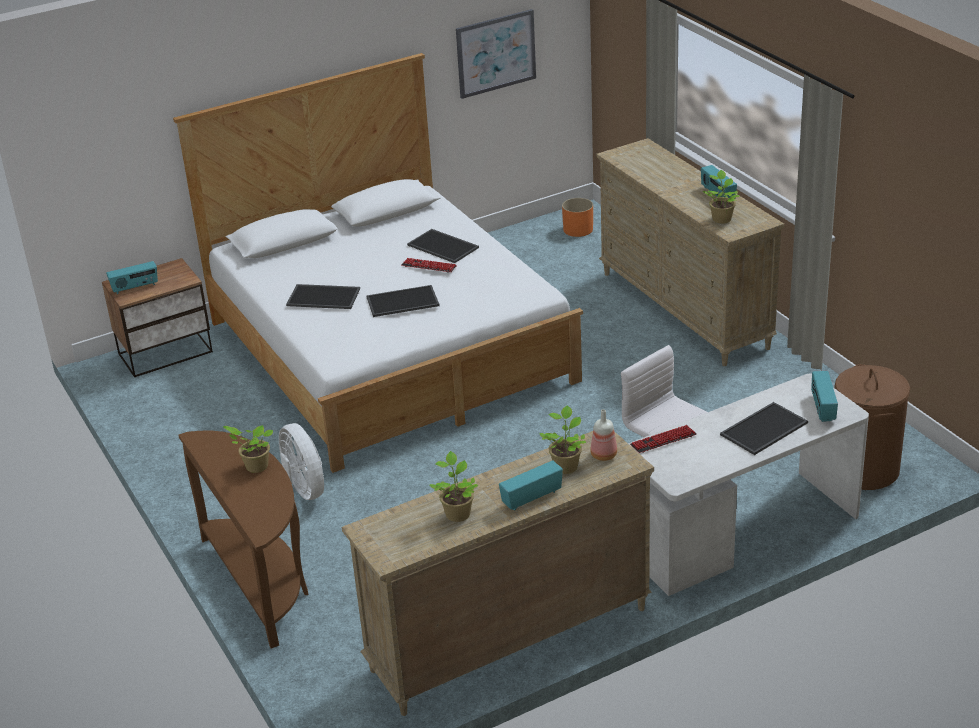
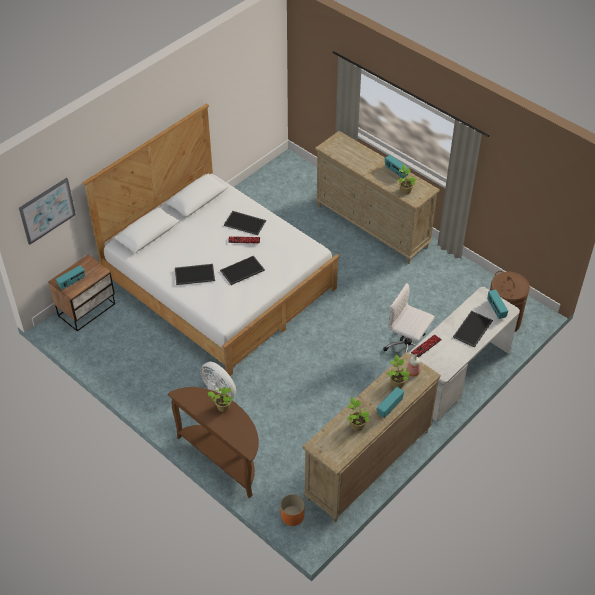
camera: 20 degrees left, 15 degrees up
picture [456,9,536,99] -> picture moved to [19,178,76,245]
orange planter [562,198,593,237] -> orange planter moved to [280,494,305,526]

